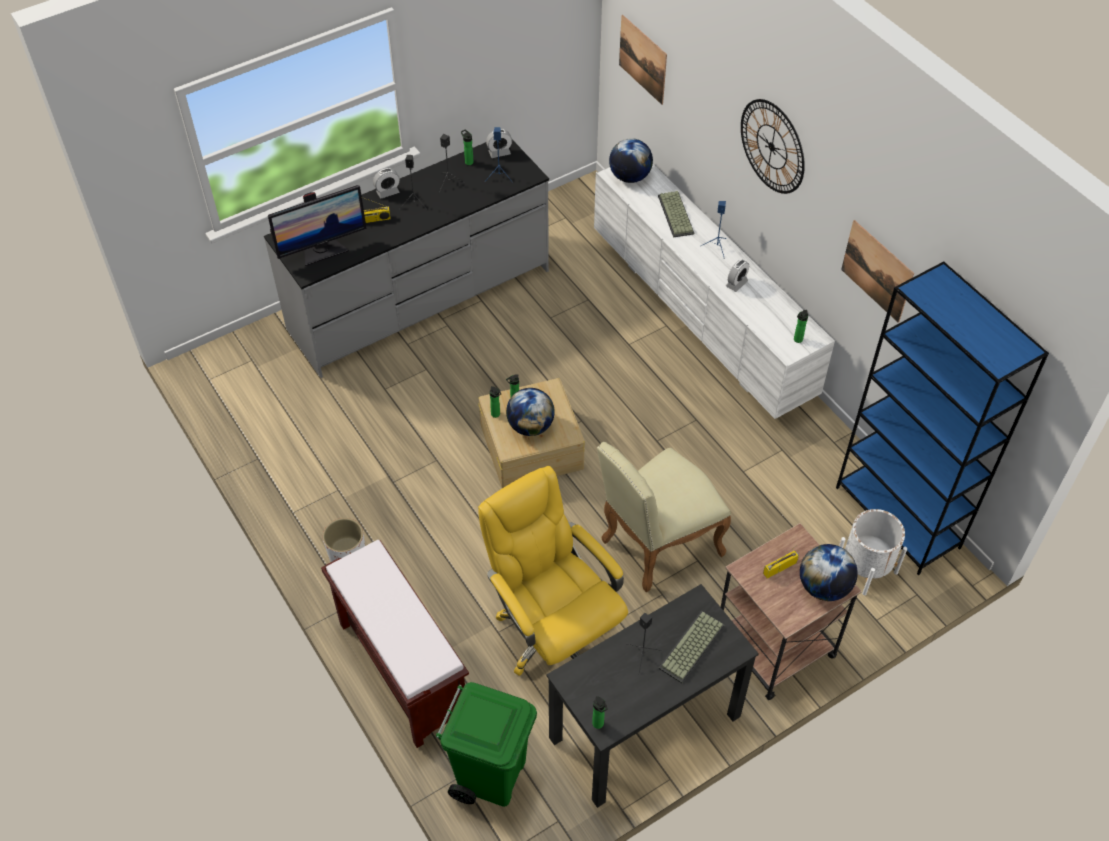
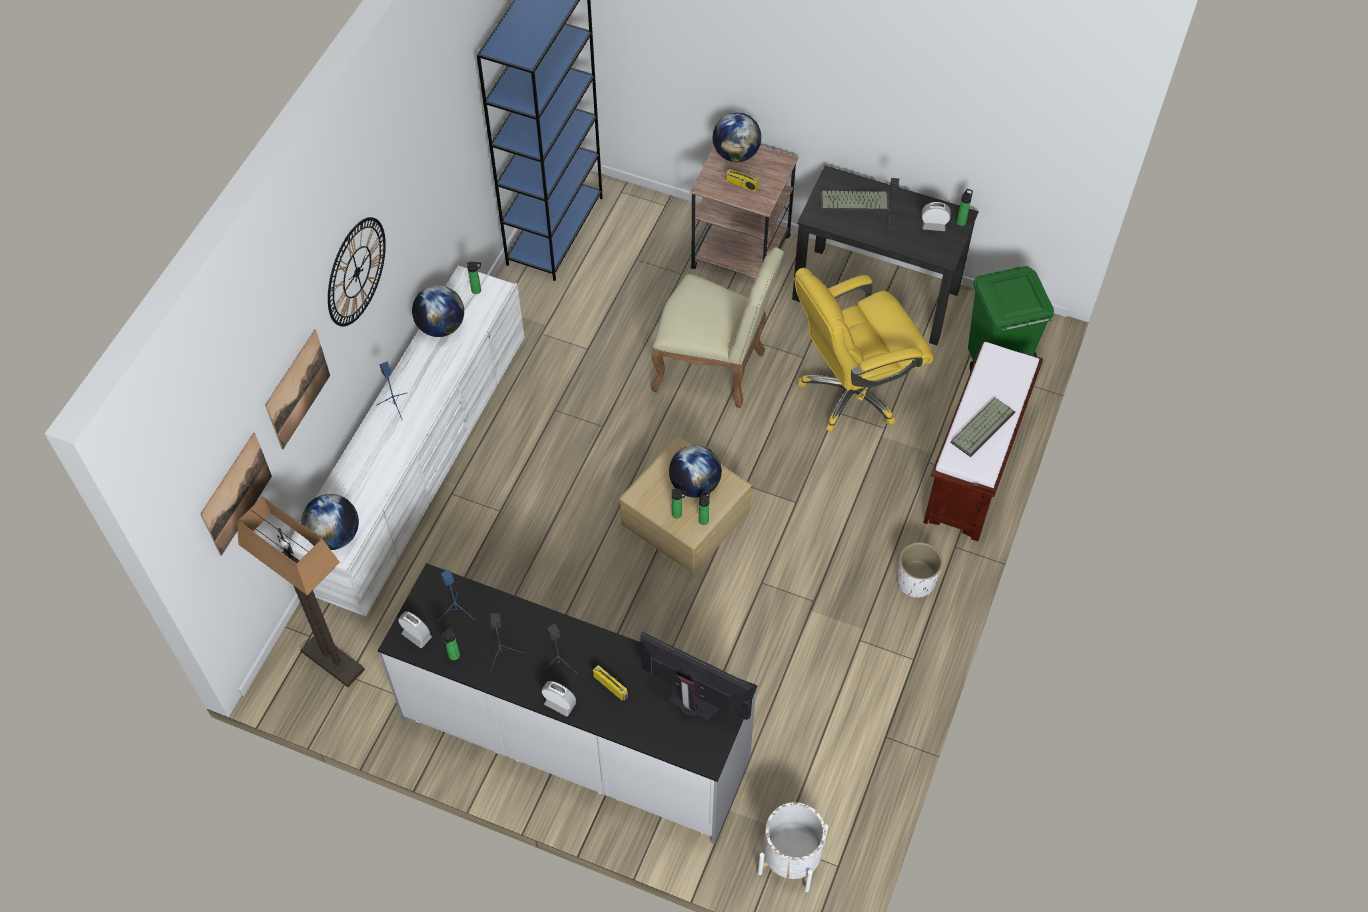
camera: 125 degrees left, 5 degrees up
yellow office chair [478,466,628,676] -> yellow office chair turned 45 degrees clockwise [794,268,934,432]
keyboard [658,191,694,238] -> keyboard moved to [950,398,1015,457]
alarm clock [726,259,749,292] -> alarm clock moved to [922,202,951,231]
white planter [839,509,907,595] -> white planter moved to [758,802,828,892]
picture [841,220,914,323] -> picture moved to [265,329,330,449]
none -> floor lamp [237,497,365,687]
none -> globe [412,285,464,337]

